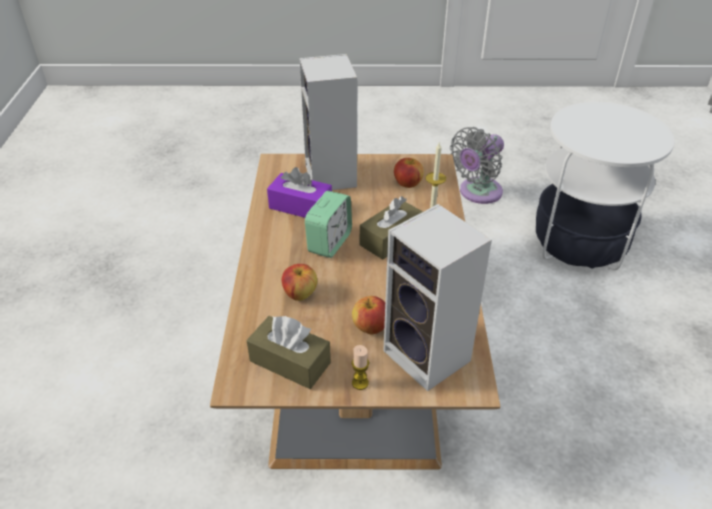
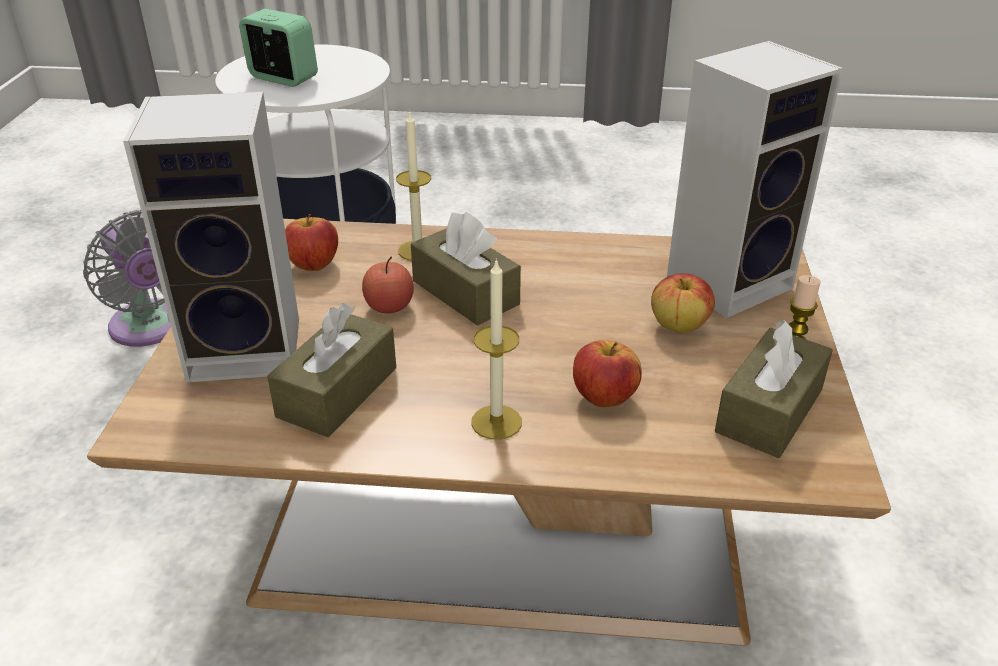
camera: 85 degrees left, 5 degrees down
purple tissue box [267,167,332,218] -> brown tissue box [267,303,396,437]
alarm clock [305,191,352,258] -> alarm clock moved to [239,9,318,87]
none -> apple [362,257,414,313]
none -> candle [471,258,522,440]

